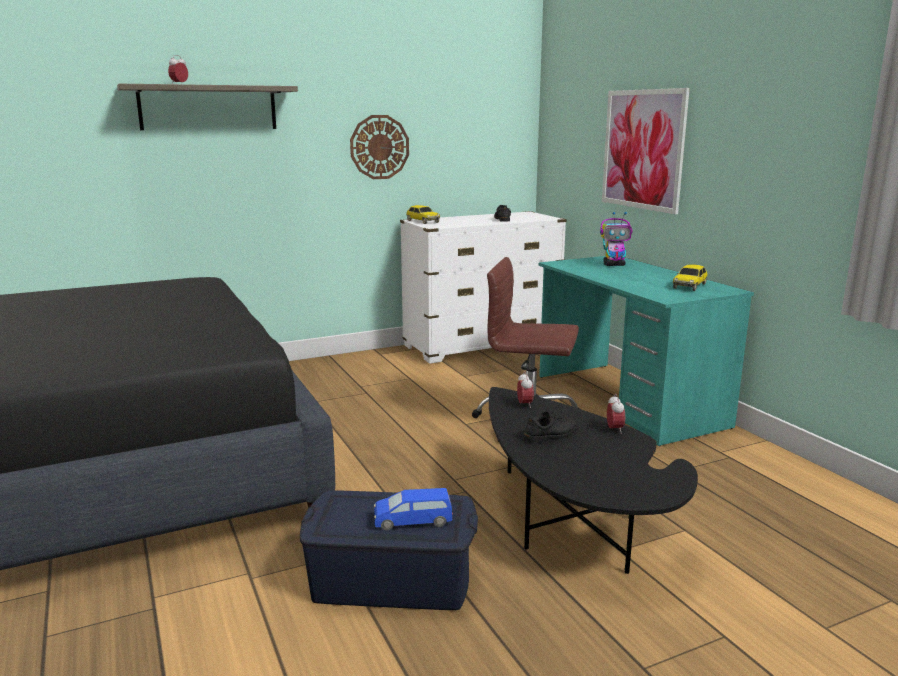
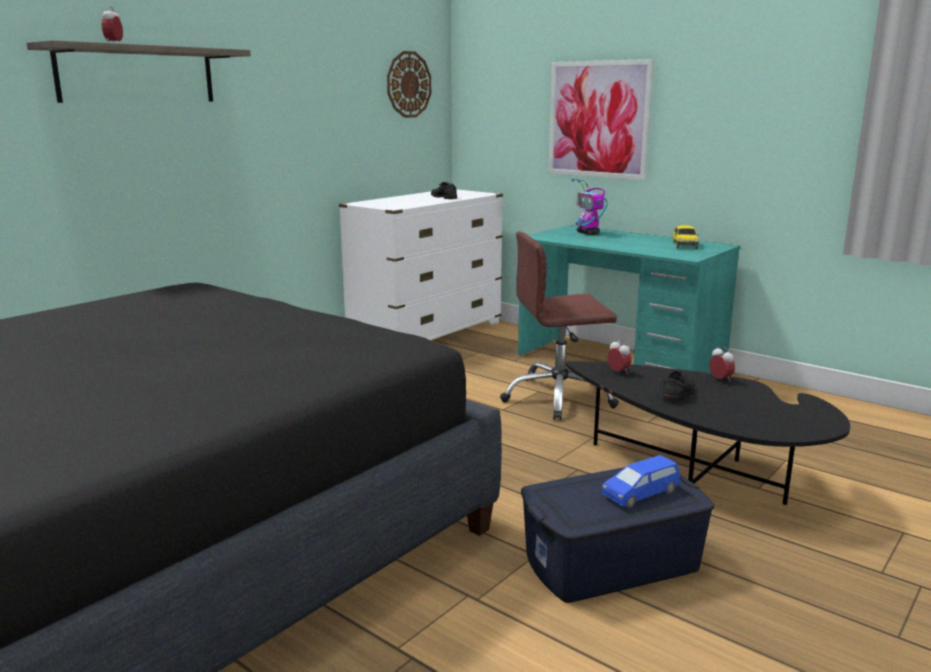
camera: 25 degrees left, 0 degrees up
wall clock [350,115,409,179] -> wall clock moved to [387,51,431,118]
toy car [406,205,440,224] -> none
toy robot [600,212,633,266] -> toy robot turned 90 degrees clockwise [571,179,608,235]

